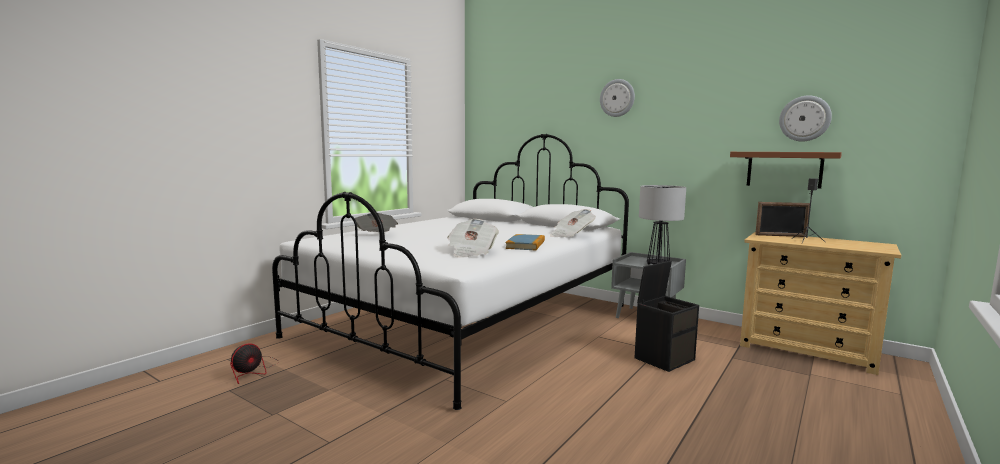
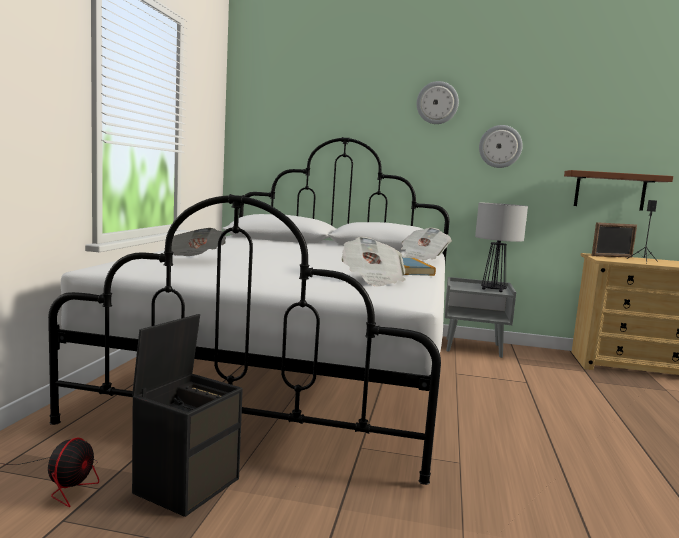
camera: 25 degrees left, 0 degrees up
black storage box [634,261,699,372] -> black storage box moved to [132,314,243,517]
wall clock [779,96,832,141] -> wall clock moved to [479,125,523,168]

